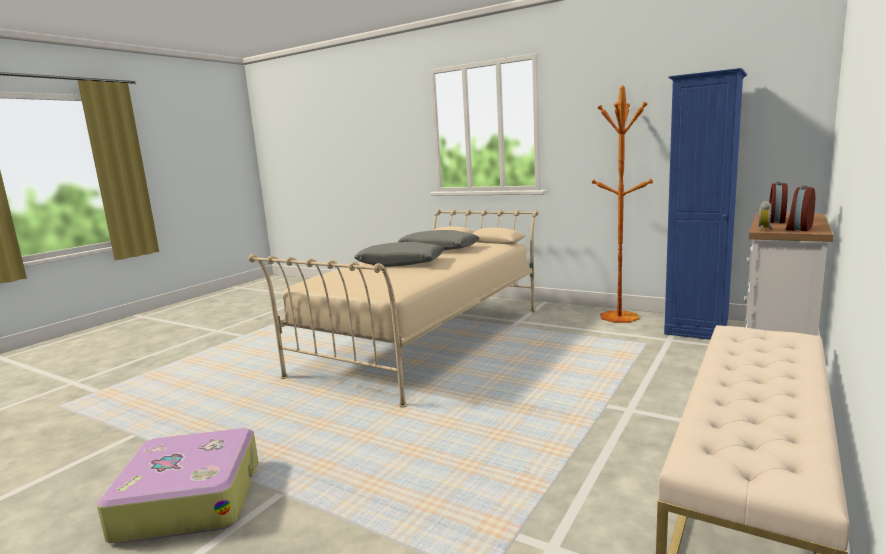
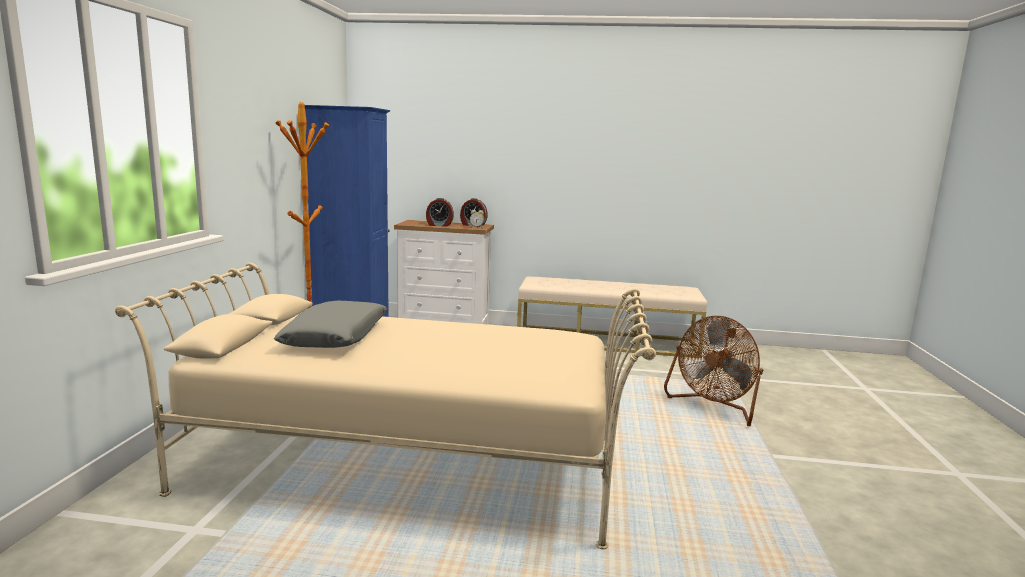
camera: 115 degrees left, 0 degrees up
suitcase [97,428,258,543] -> none
grey pillow [354,242,444,267] -> none
none -> brown fan [664,316,763,426]

